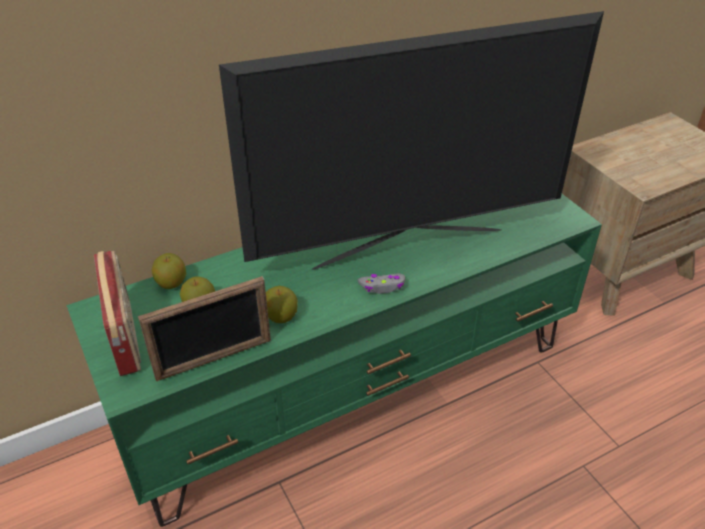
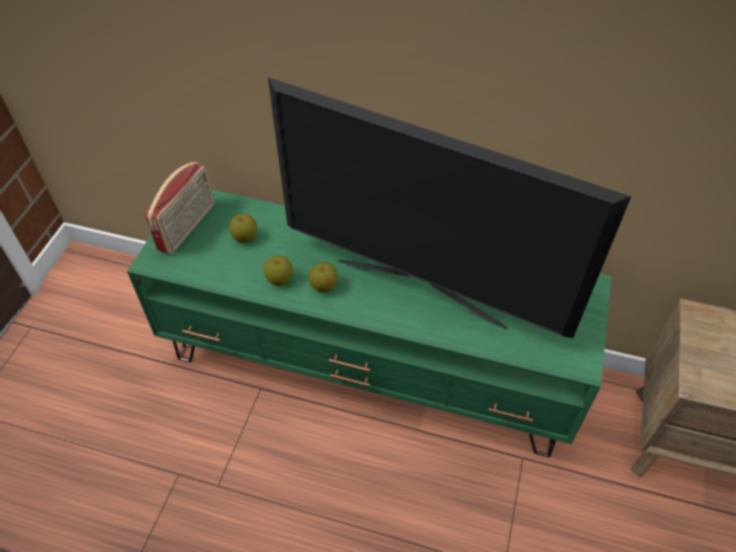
camera: 45 degrees right, 10 degrees up
picture frame [138,276,271,381] -> none
apple [151,253,186,289] -> apple moved to [308,262,338,293]
grey game controller [358,273,405,294] -> none

